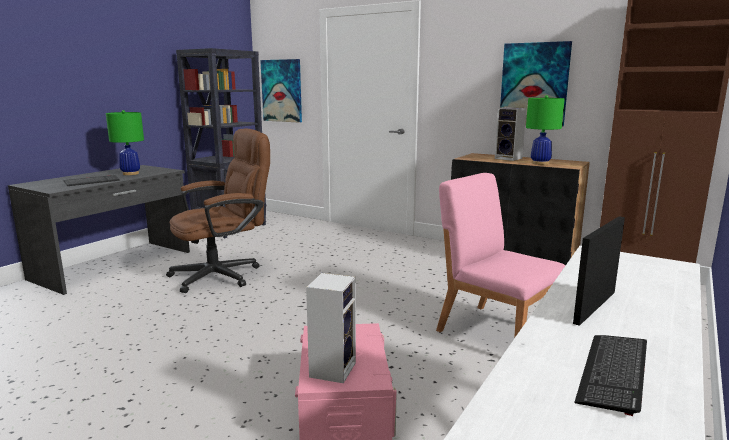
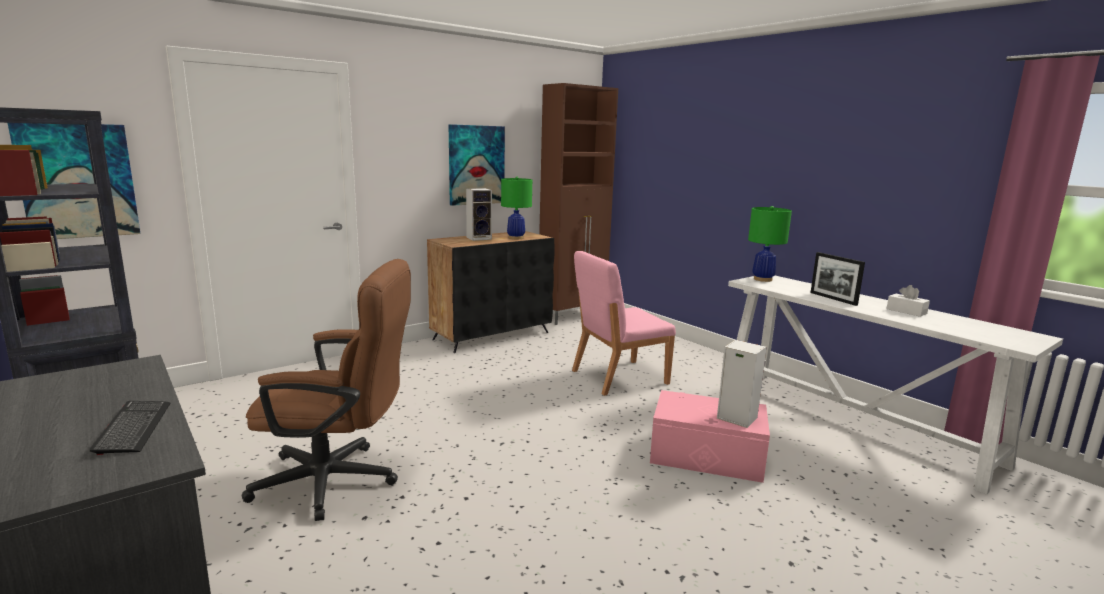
camera: 70 degrees left, 0 degrees up
green table lamp [106,110,144,175] -> green table lamp moved to [748,206,792,282]
brown office chair [166,129,270,293] -> brown office chair turned 105 degrees clockwise [242,259,411,521]
keyboard [574,335,647,416] -> white tissue box [886,285,930,317]

